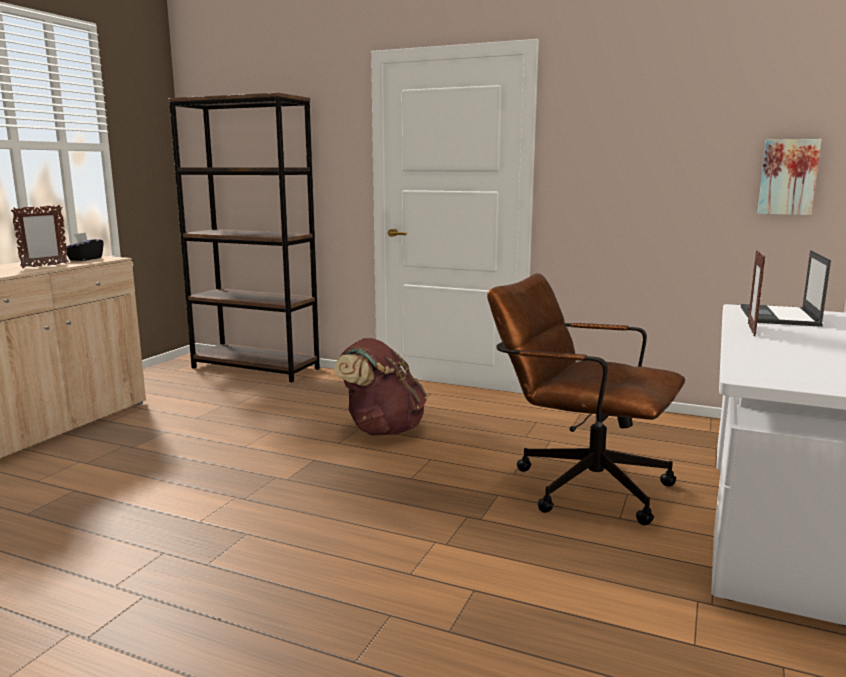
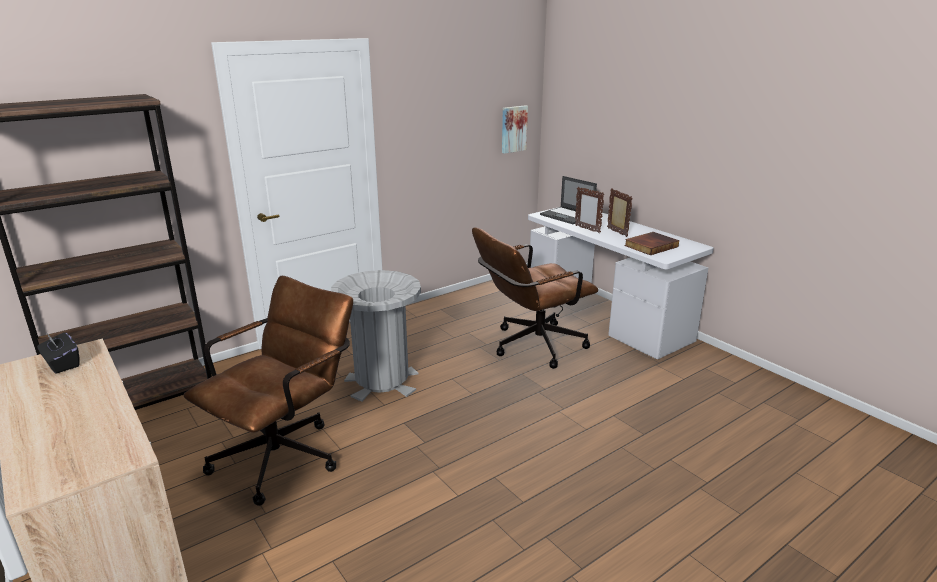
camera: 60 degrees left, 10 degrees up
picture frame [11,205,68,268] -> picture frame moved to [607,188,633,237]
brown backpack [334,338,427,436] -> grey trash can [331,270,421,402]
none -> brown office chair [183,276,353,506]
none -> book [624,232,679,255]

